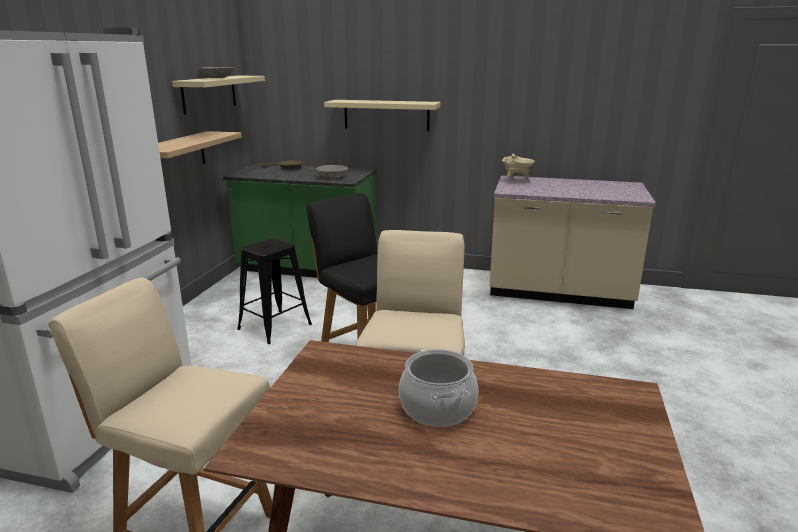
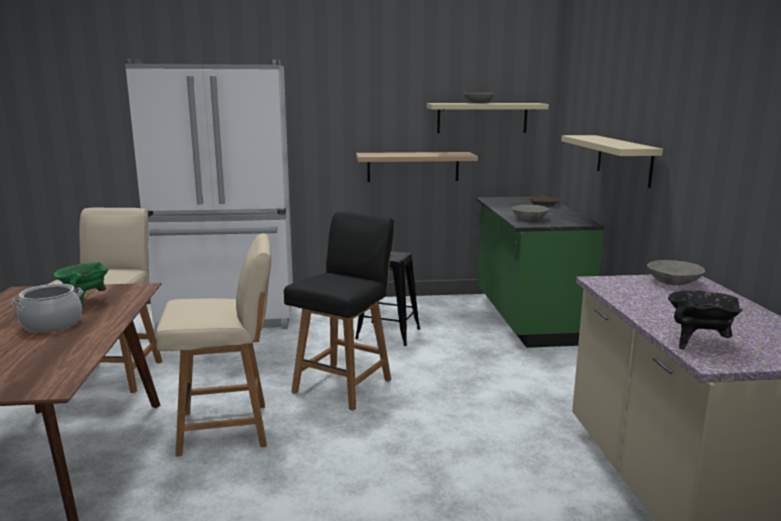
camera: 70 degrees right, 5 degrees down
beige cooking pot [502,153,535,182] -> grey bowl [647,260,705,285]
none -> green cooking pot [53,262,109,308]
none -> black cooking pot [668,290,743,349]

